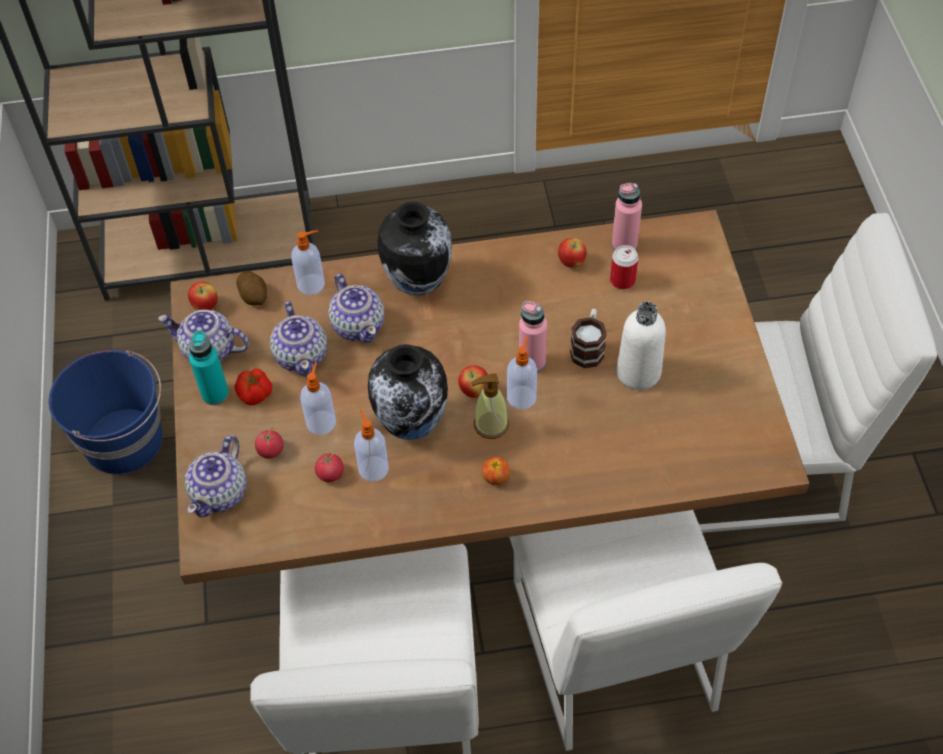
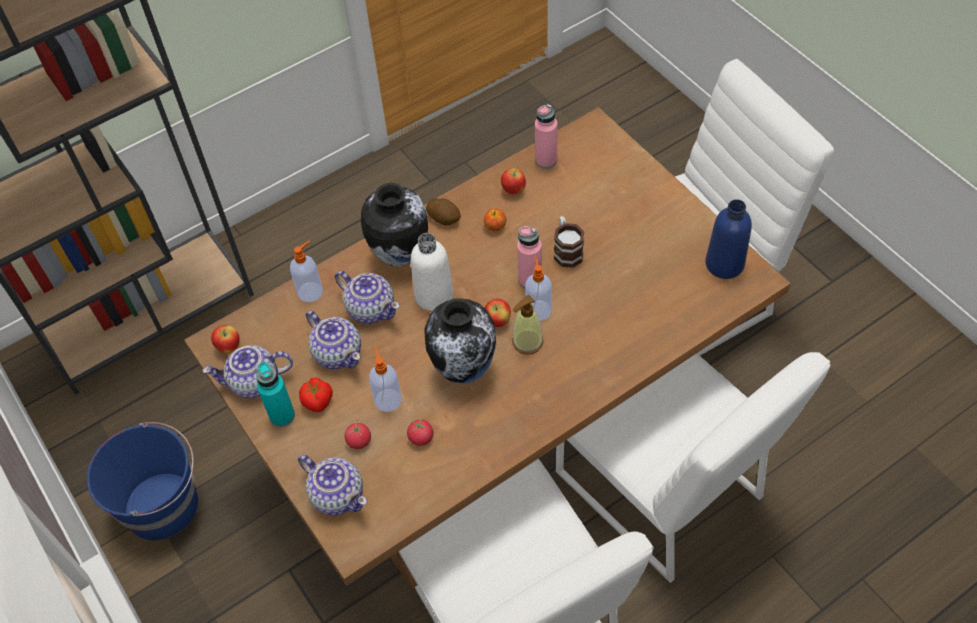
camera: 25 degrees left, 0 degrees up
teapot [185,435,246,517] -> teapot turned 45 degrees counterclockwise [298,455,367,516]
potato [236,271,267,306] -> potato moved to [426,198,461,225]
soap dispenser [354,409,389,482] -> none
apple [482,457,510,485] -> apple moved to [484,208,507,231]
can [610,245,639,289] -> none
white bottle [616,302,666,390] -> white bottle moved to [411,233,454,311]
none -> blue bottle [705,199,752,279]

